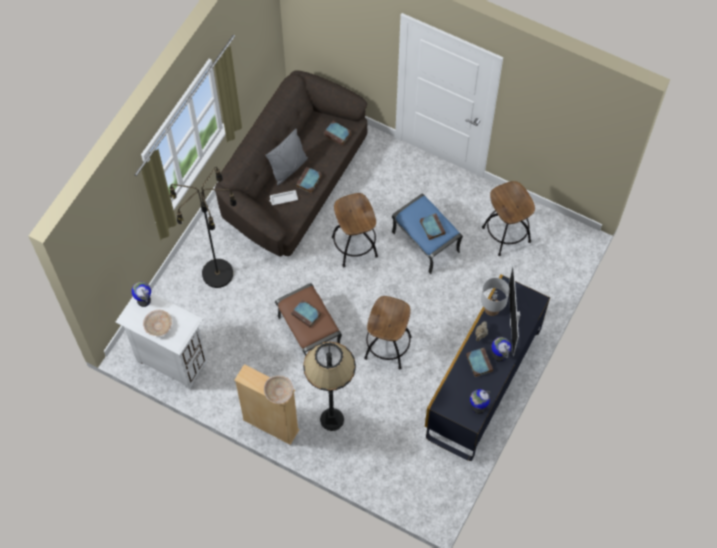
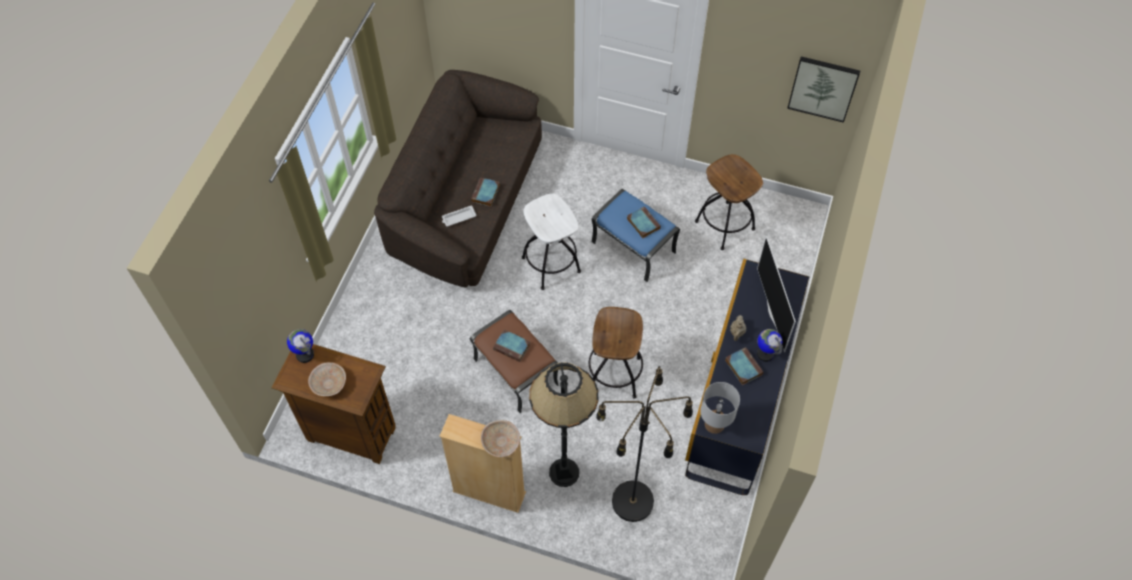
camera: 10 degrees left, 5 degrees down
white cabinet [116,293,207,389] -> brown cabinet [271,344,396,464]
floor lamp [170,167,237,288] -> floor lamp moved to [596,366,693,522]
grey pillow [265,129,308,186] -> none
book [323,121,352,145] -> none
brown stool [332,193,378,267] -> white stool [522,193,581,290]
globe [470,389,490,414] -> none
grey table lamp [481,278,510,316] -> grey table lamp moved to [700,382,740,434]
none -> picture [787,57,860,123]

